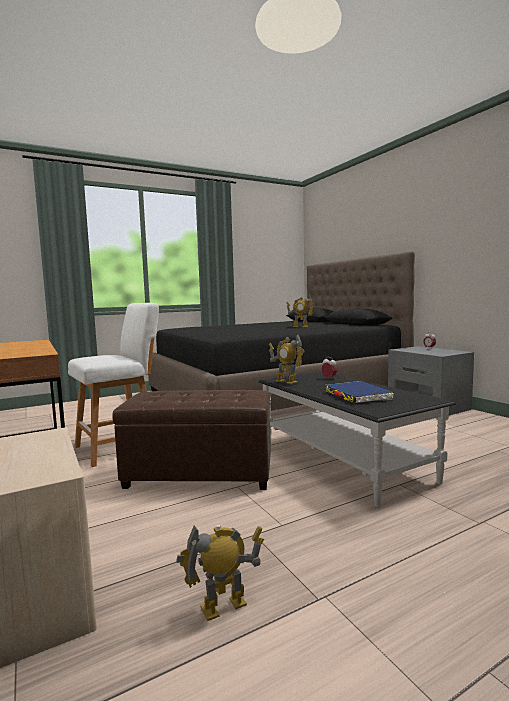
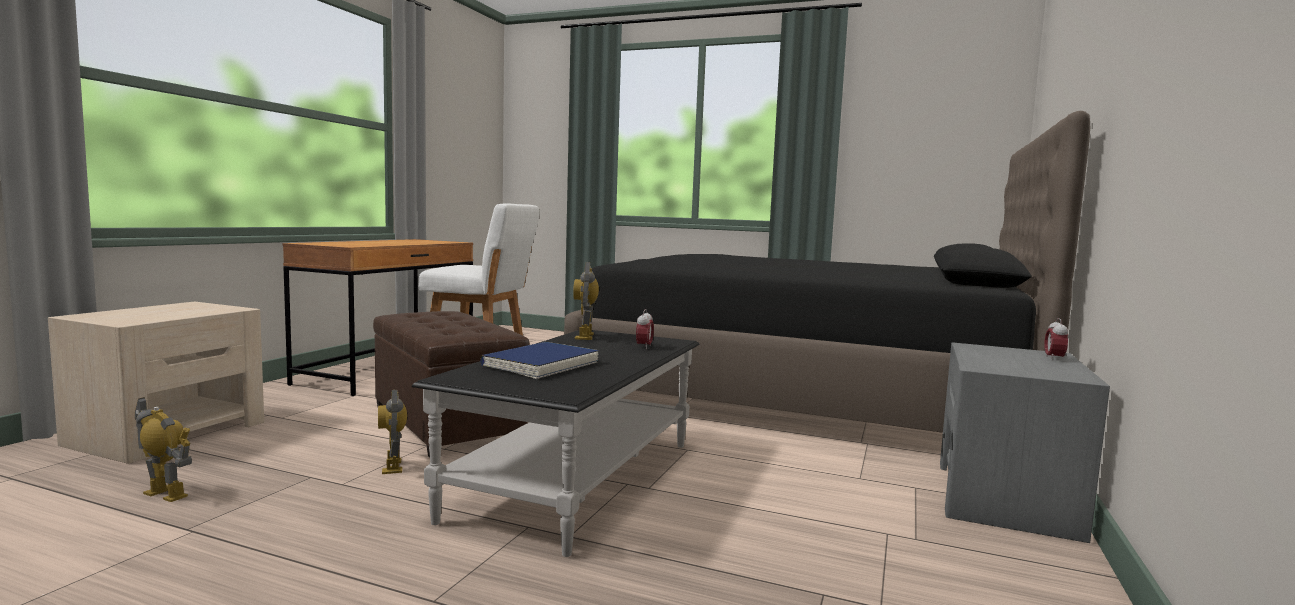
camera: 50 degrees right, 0 degrees up
toy robot [286,295,315,327] -> toy robot moved to [378,390,407,474]

